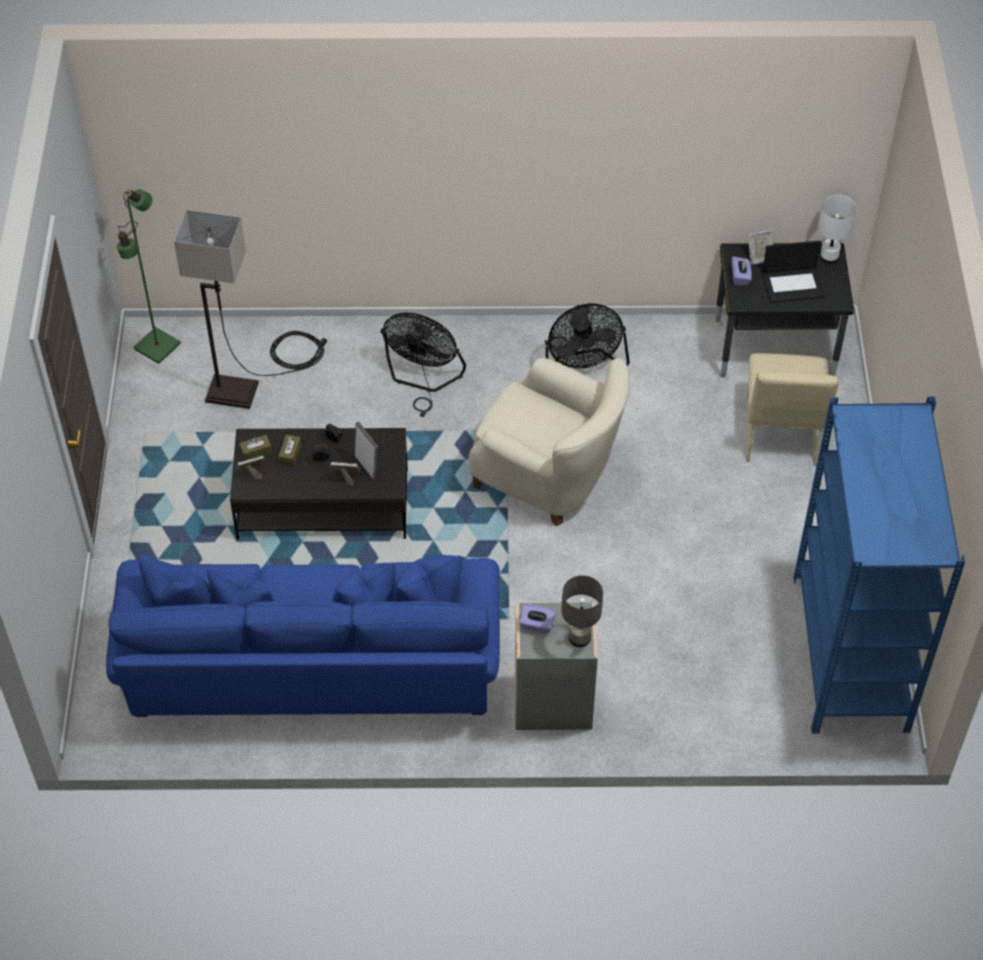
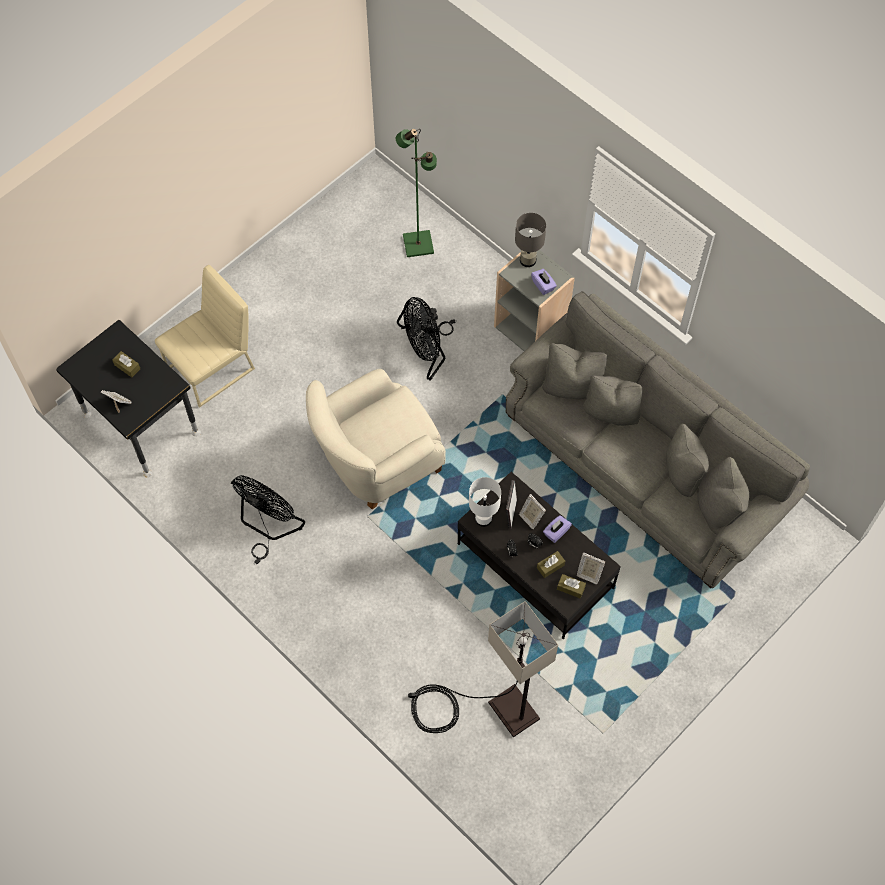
camera: 135 degrees left, 10 degrees up
blue sofa [106,555,500,717] -> grey sofa [505,291,810,588]
green floor lamp [117,189,181,364] -> green floor lamp moved to [396,129,437,257]
black fan [380,313,466,417] -> black fan moved to [397,297,457,381]
beige armchair [469,358,630,526] -> beige armchair turned 105 degrees counterclockwise [306,369,446,509]
purple tissue box [732,256,752,285] -> purple tissue box moved to [543,515,572,543]
laptop [762,240,825,303] -> brown tissue box [112,351,140,378]
blue bookcase [793,396,965,734] -> none
white table lamp [818,195,857,264] -> white table lamp moved to [469,477,501,527]

